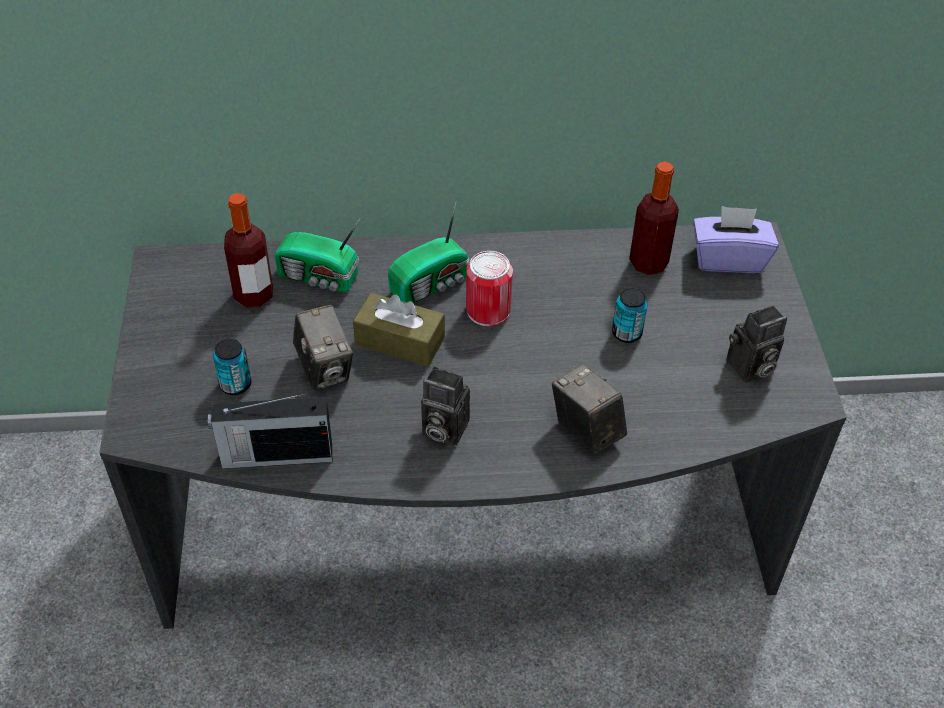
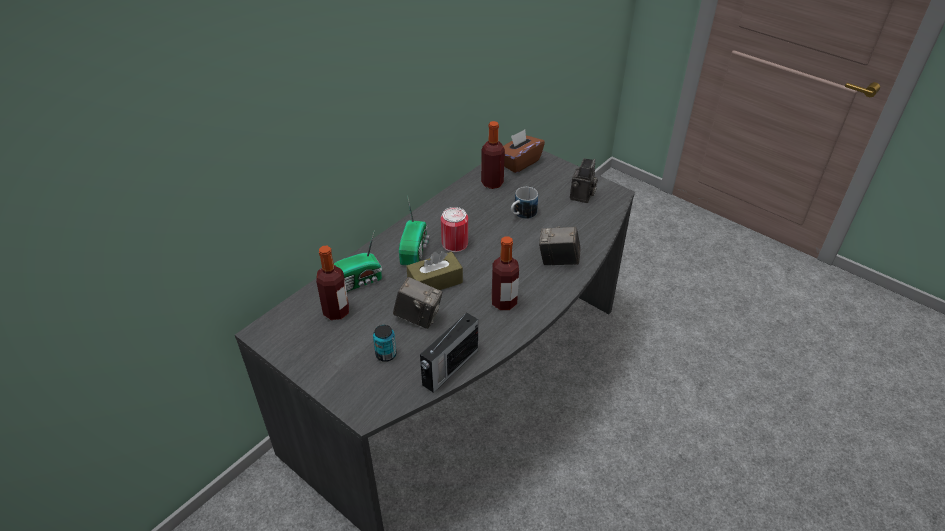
camera: 45 degrees left, 5 degrees down
camera [421,367,470,446] -> bottle [492,236,519,310]
can [612,288,648,343] -> mug [511,187,538,219]
purple tissue box [693,206,779,273] -> brown tissue box [503,130,545,173]

